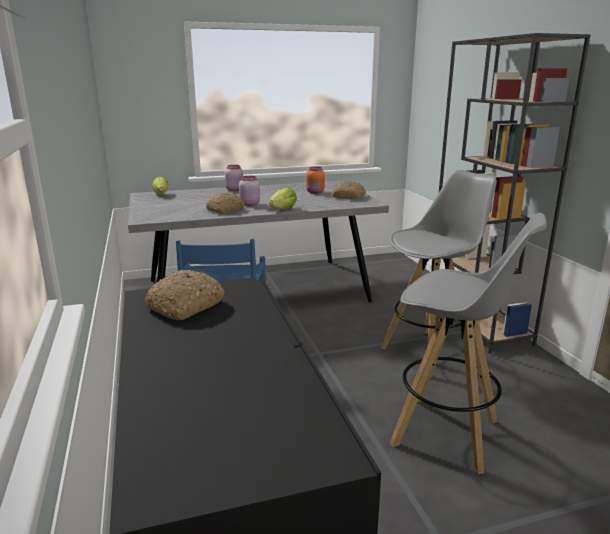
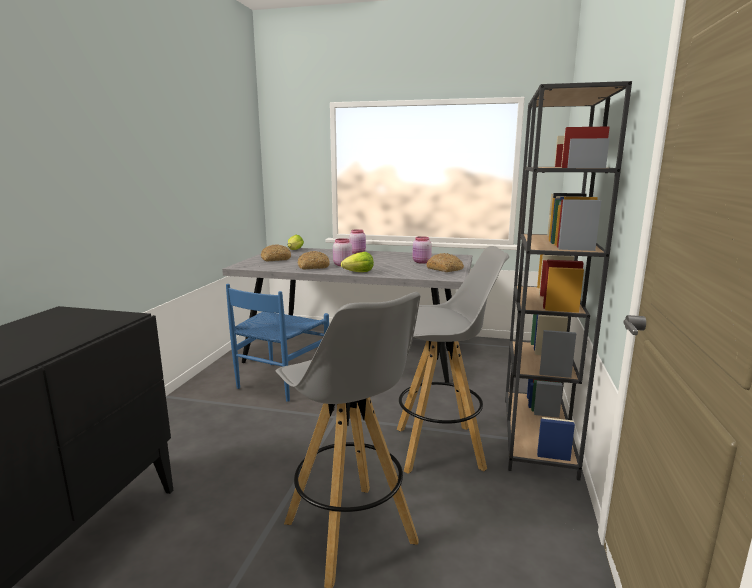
camera: 30 degrees right, 5 degrees down
bread [145,270,225,320] -> bread moved to [261,244,291,261]
orange jar [306,167,325,194] -> pink jar [412,236,432,264]

